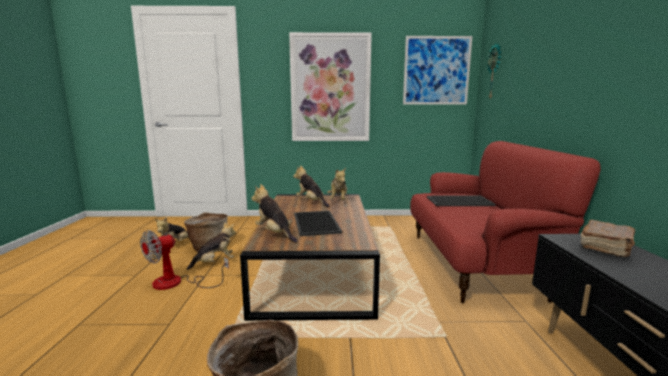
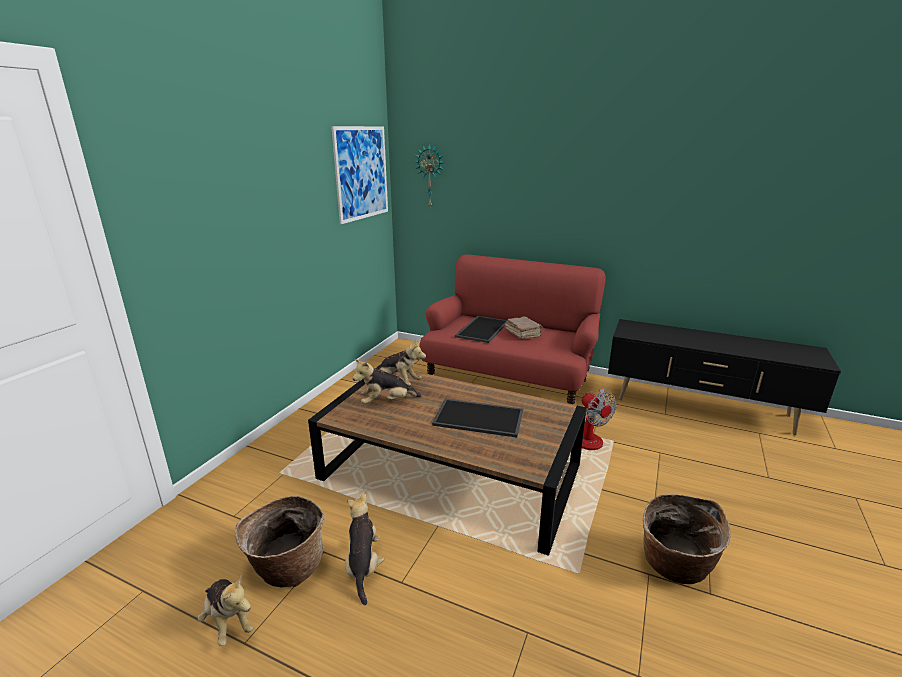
camera: 65 degrees left, 10 degrees up
fan [140,230,229,290] -> fan moved to [582,388,617,450]
plush toy [251,184,298,243] -> none
picture [289,32,372,141] -> none
brown book [581,220,635,257] -> brown book moved to [505,316,543,339]

